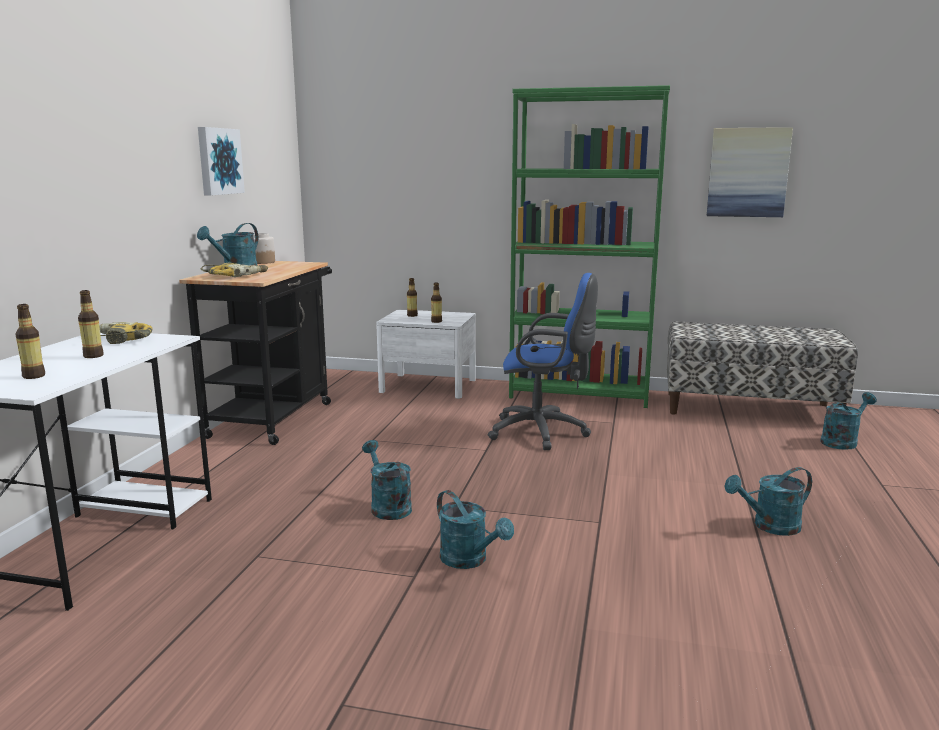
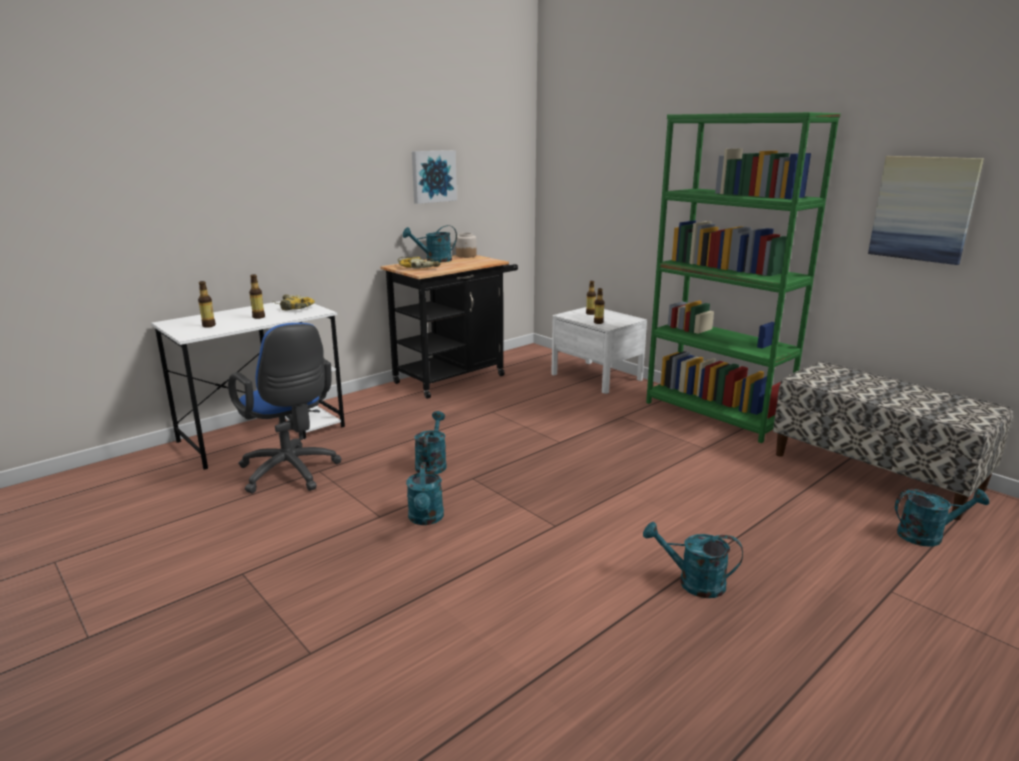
camera: 35 degrees right, 5 degrees up
blue office chair [488,273,598,450] -> blue office chair moved to [228,323,342,493]

